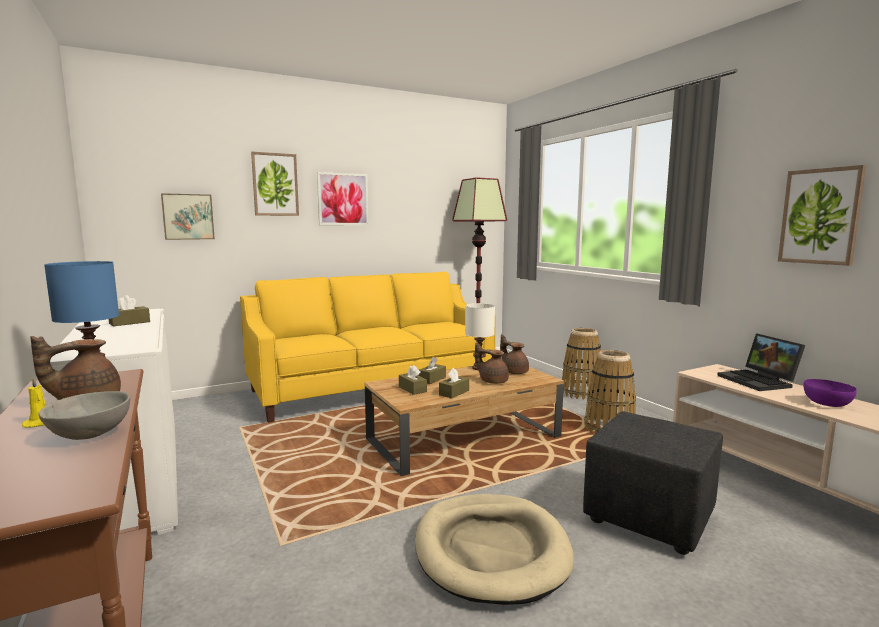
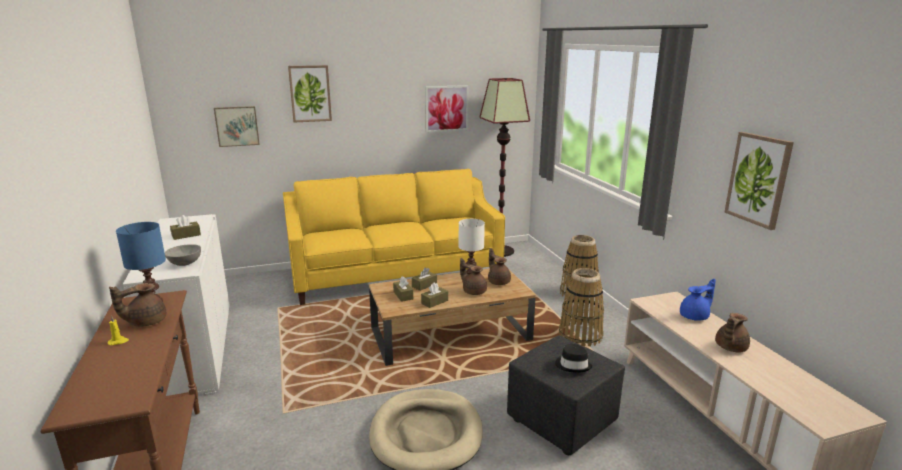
camera: 10 degrees right, 10 degrees up
grey bowl [39,391,130,440] -> grey bowl moved to [165,244,201,266]
picture [317,172,369,225] -> picture moved to [425,85,469,133]
laptop [717,333,805,391] -> blue teapot [680,279,716,321]
purple bowl [803,379,857,407] -> brown teapot [715,313,750,353]
none -> black hat [555,344,592,373]

